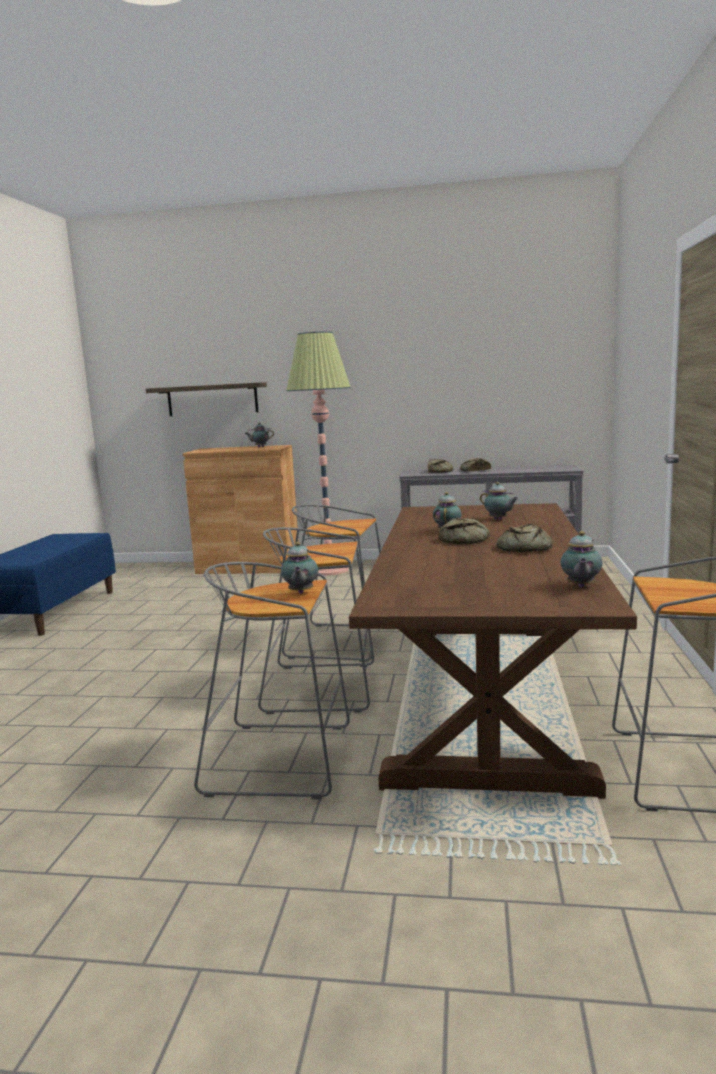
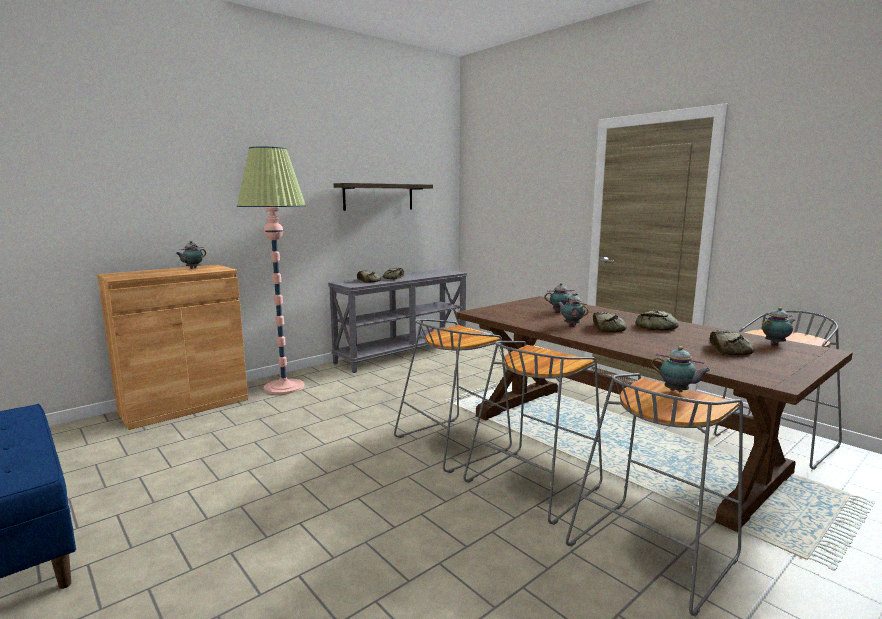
camera: 50 degrees left, 0 degrees up
shelf [146,382,267,416] -> shelf moved to [334,183,433,211]
teapot [560,531,603,588] -> teapot turned 75 degrees counterclockwise [762,307,795,344]
none -> bread [710,330,754,355]

